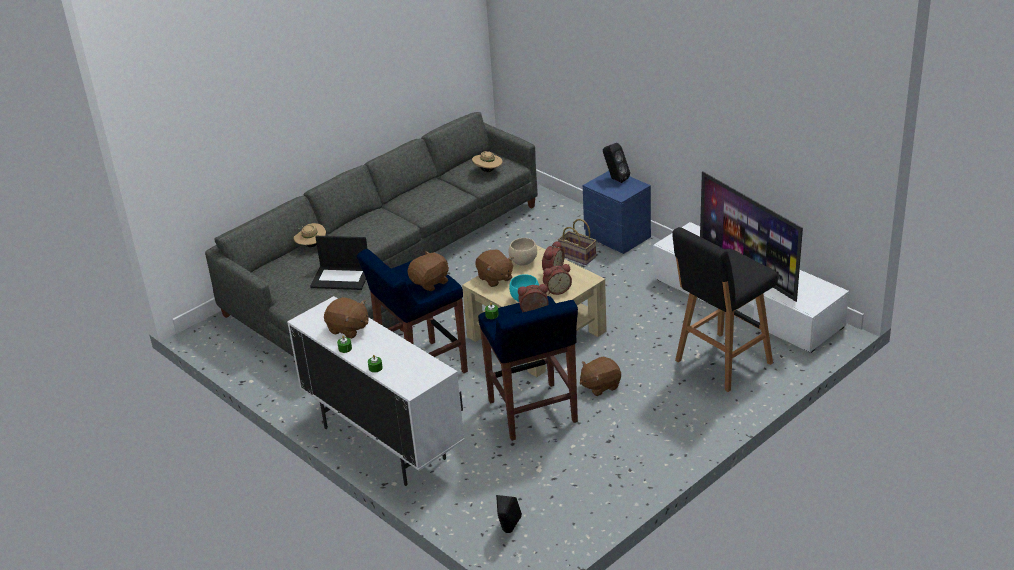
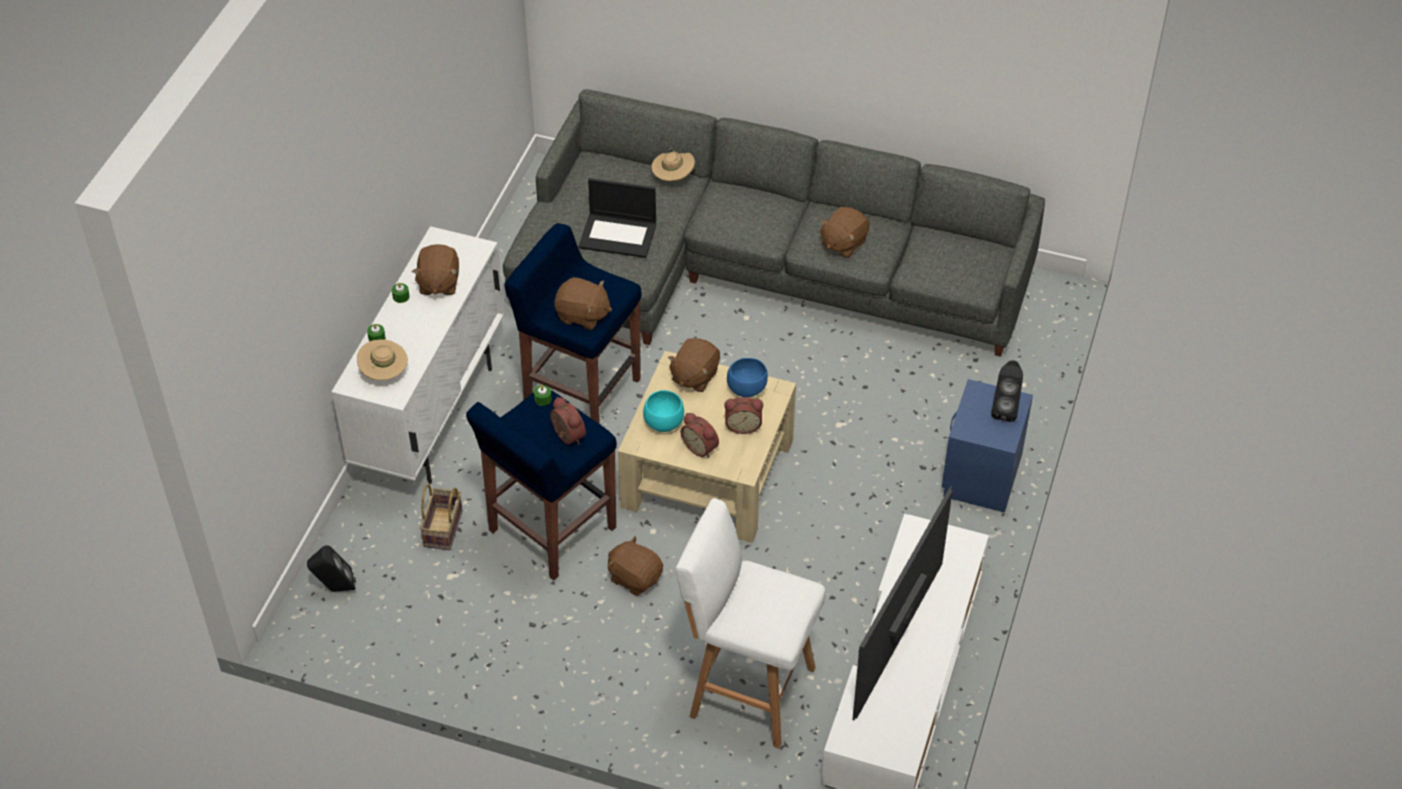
camera: 60 degrees right, 15 degrees up
laptop [310,236,367,290] -> laptop turned 60 degrees counterclockwise [579,178,656,258]
beige hat [472,151,503,172] -> beige hat moved to [357,339,408,380]
beige bowl [509,238,537,266] -> blue bowl [727,358,768,397]
basket [558,219,596,265] -> basket moved to [420,484,463,550]
black stool [672,227,778,392] -> white stool [676,498,826,749]
none -> brown plush toy [819,207,870,258]

